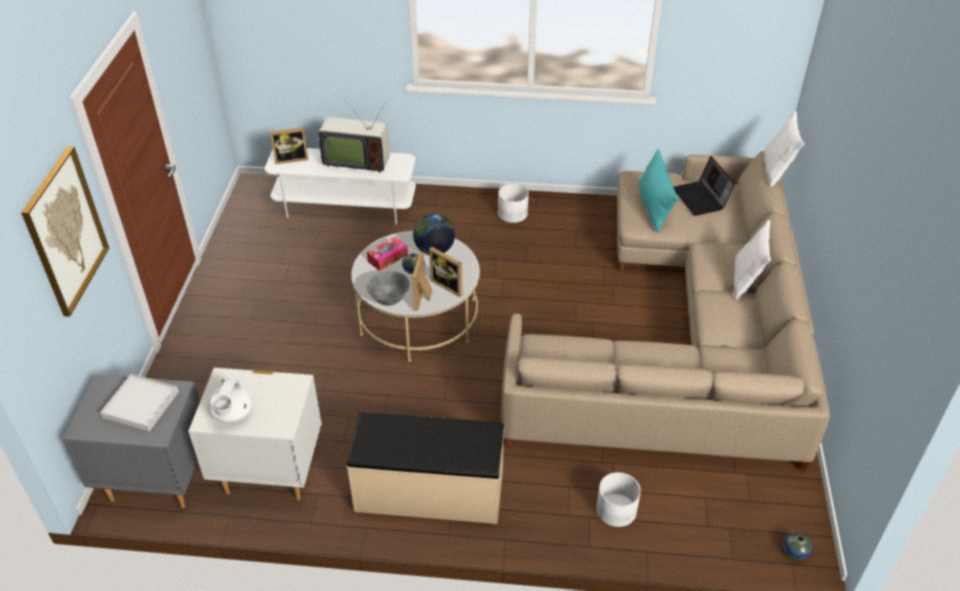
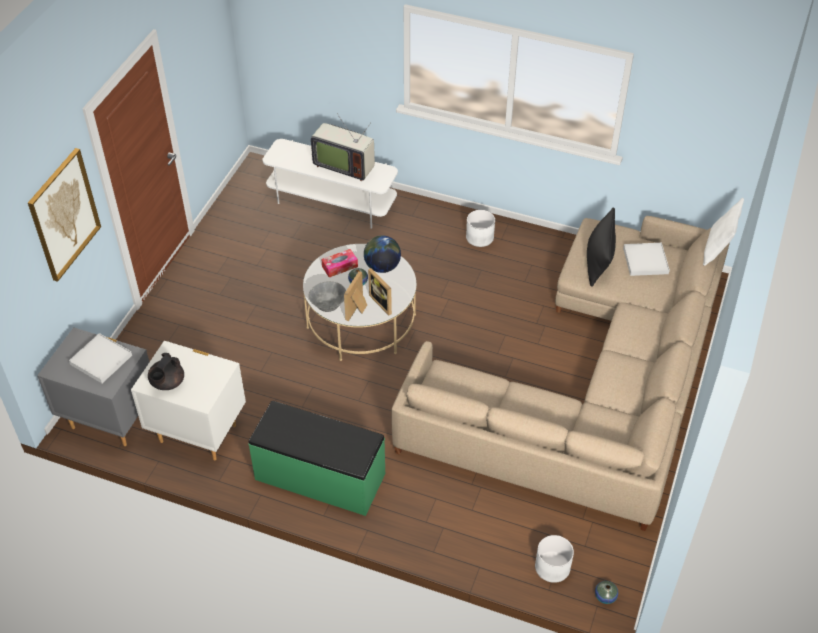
camera: 15 degrees right, 5 degrees up
white teapot [207,376,253,423] -> black teapot [148,353,184,390]
picture frame [270,127,308,164] -> none
beige bench [347,412,505,524] -> green bench [248,401,385,516]
white planter [596,472,641,527] -> white planter moved to [535,535,574,583]
turquoise pillow [639,149,679,232] -> black pillow [587,207,616,287]
laptop [674,156,735,216] -> white tray [623,243,670,276]
white pillow [734,220,771,300] -> none

